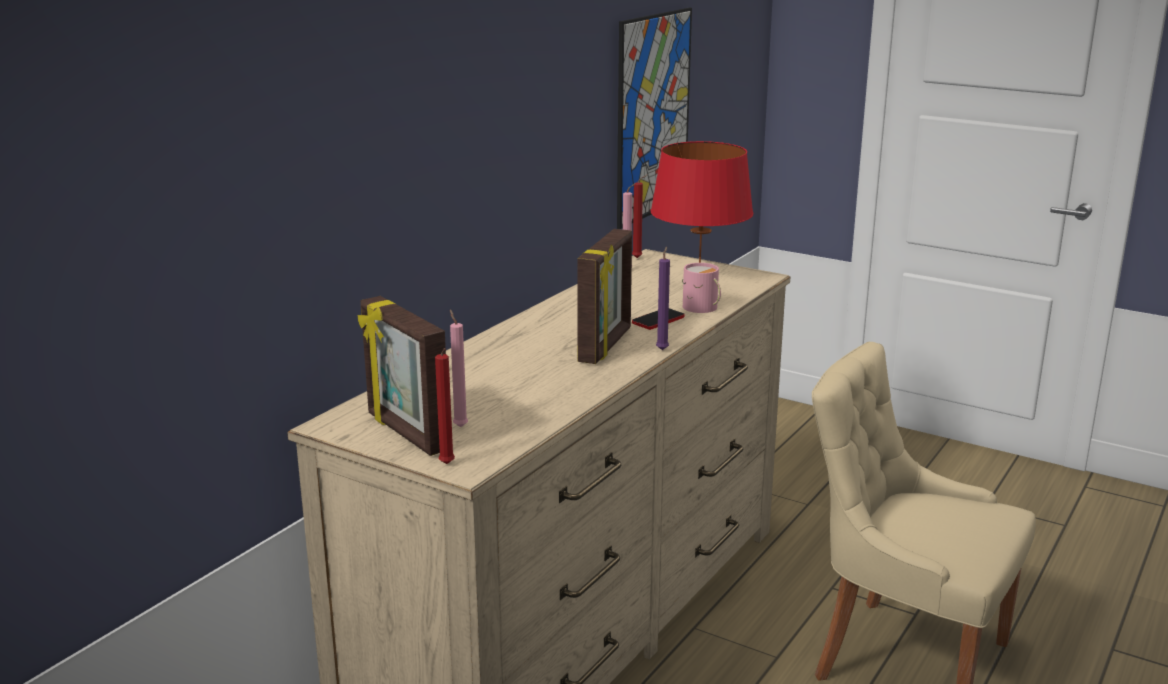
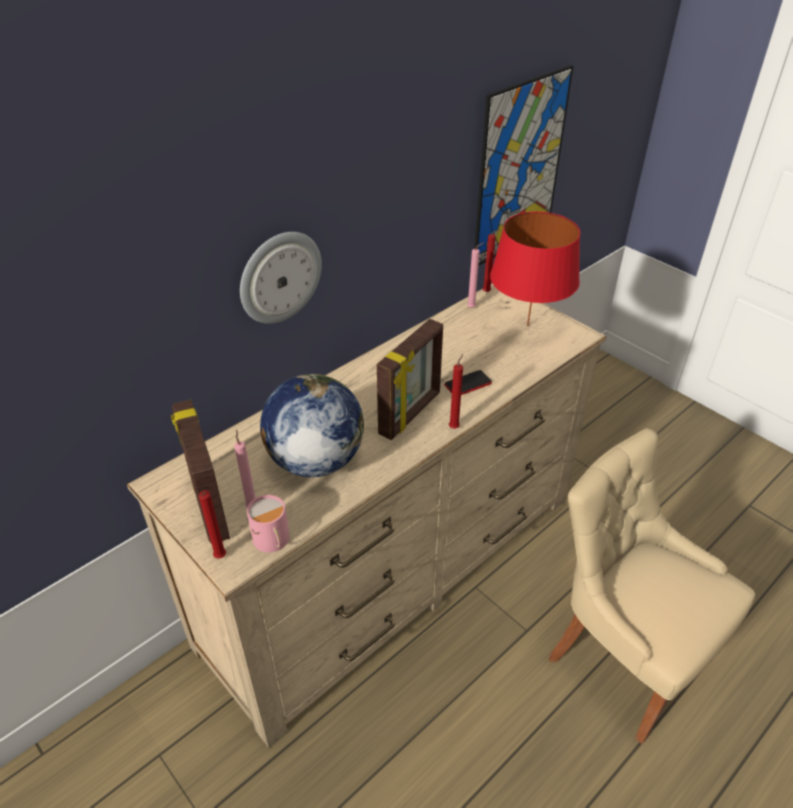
camera: 15 degrees right, 20 degrees up
purple candle [656,247,670,350] -> red candle [449,354,463,429]
pink mug [682,263,721,313] -> pink mug moved to [247,495,290,553]
none -> wall clock [240,232,322,324]
none -> globe [260,374,364,477]

